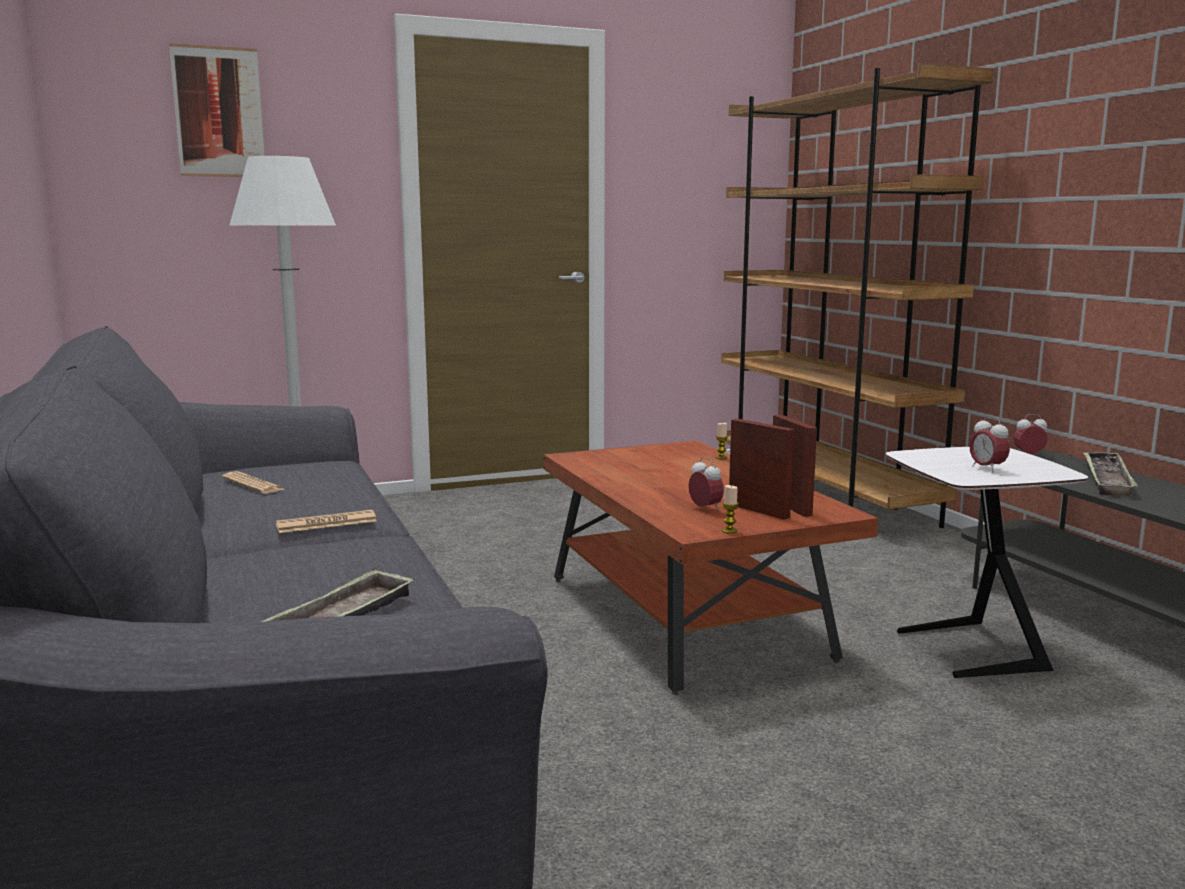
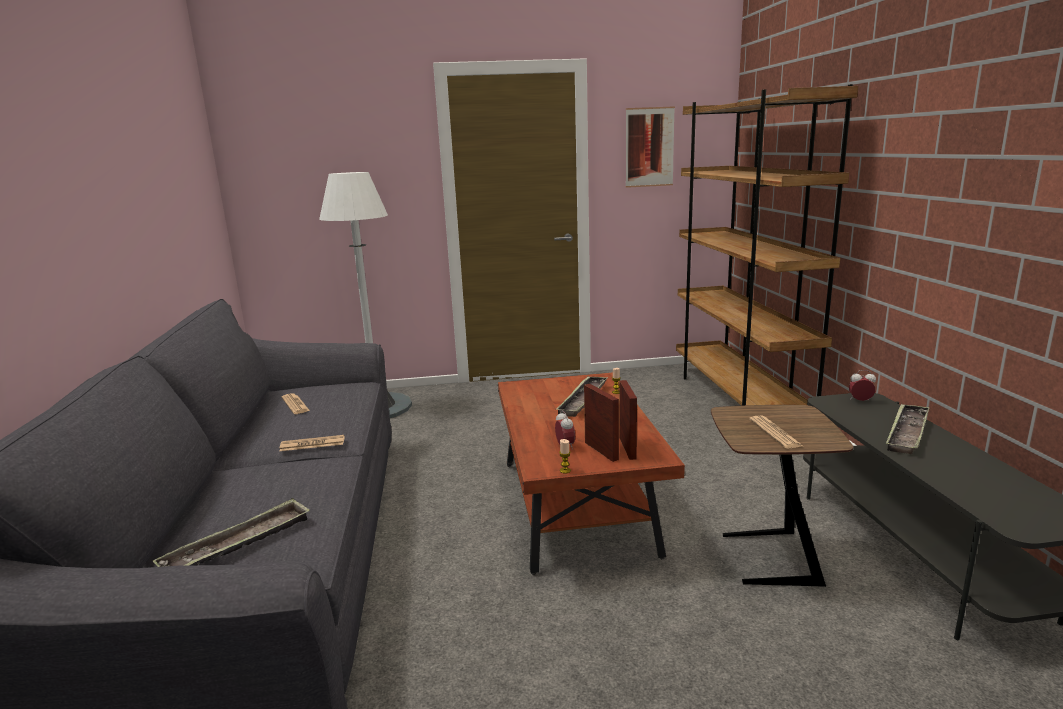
camera: 15 degrees right, 5 degrees up
picture [169,43,264,177] -> picture moved to [626,106,675,188]
white side table [886,447,1088,678] -> brown side table [711,405,853,587]
alarm clock [969,415,1010,472] -> newspaper [749,415,803,449]
none -> tray [555,377,608,417]

